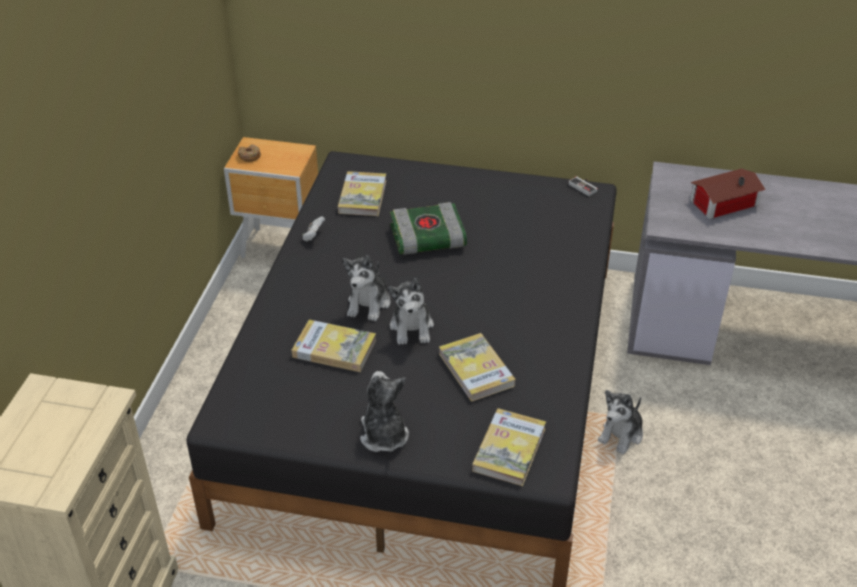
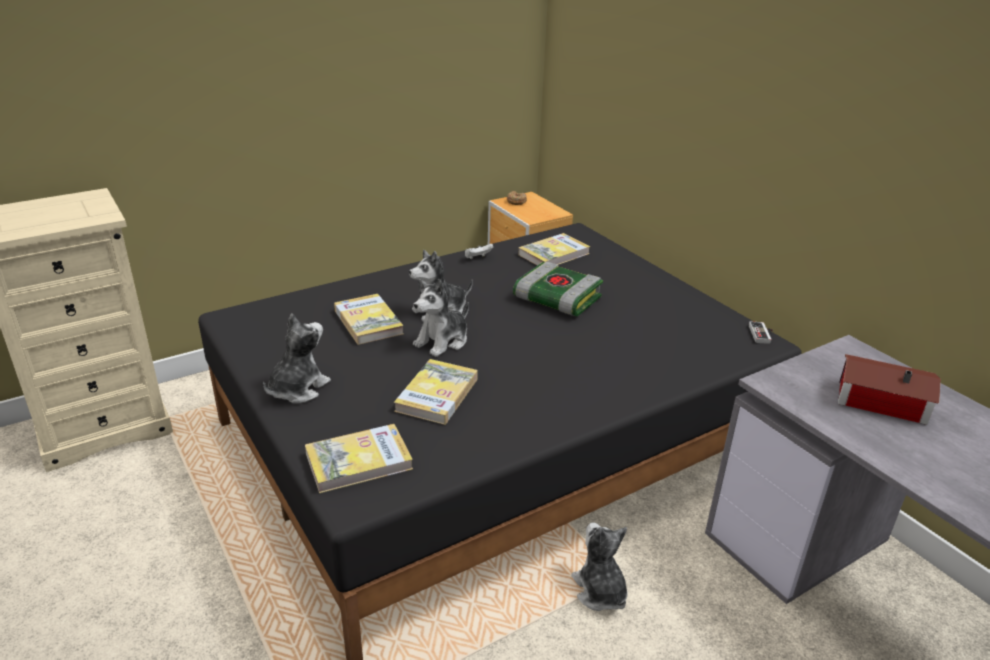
camera: 45 degrees right, 10 degrees down
plush toy [598,390,643,454] -> plush toy turned 75 degrees clockwise [571,522,627,611]

